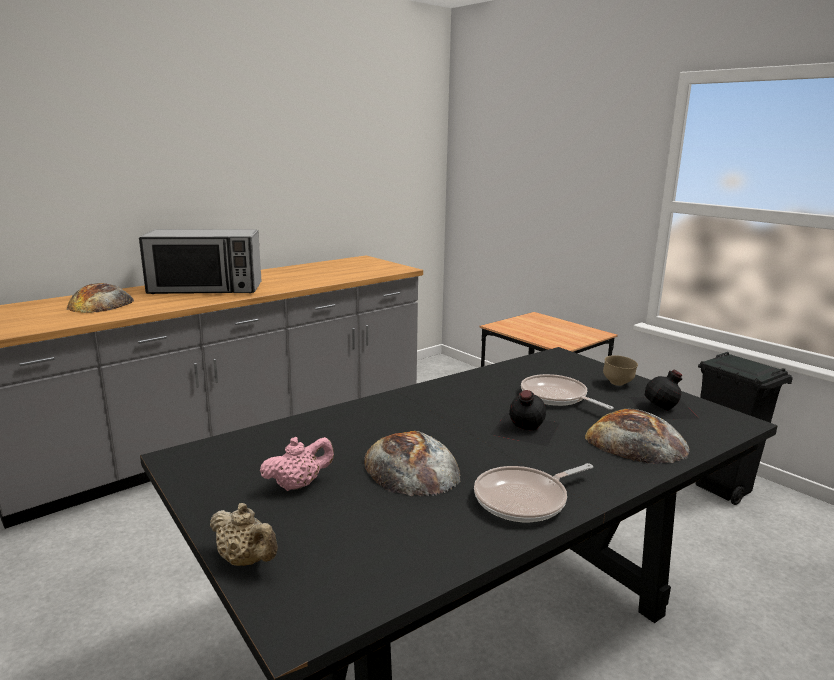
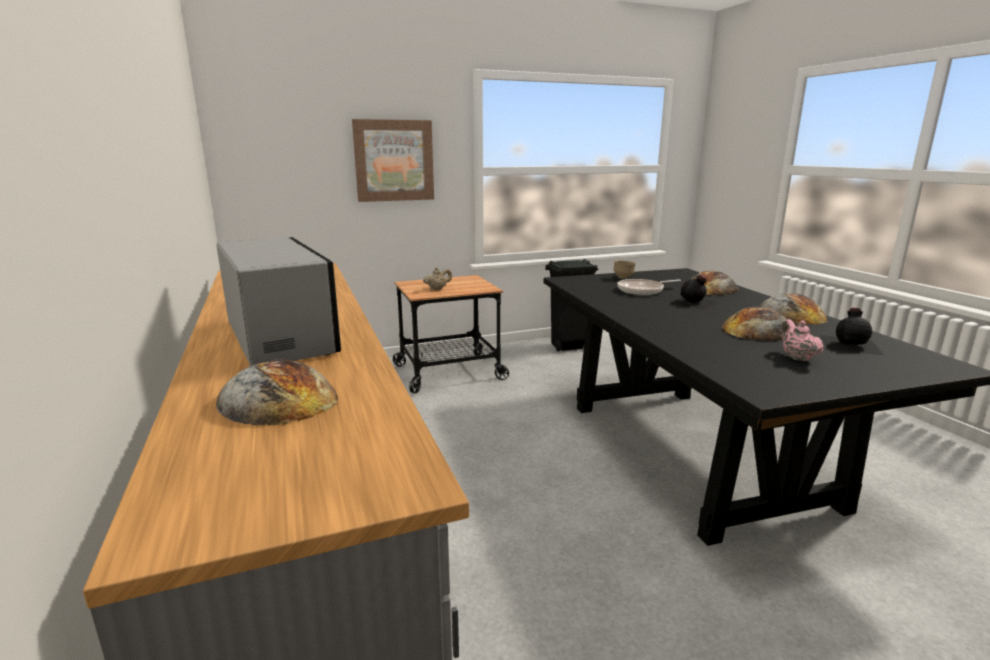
camera: 70 degrees left, 0 degrees up
microwave [139,229,262,294] -> microwave turned 45 degrees counterclockwise [216,237,341,366]
beige teapot [210,503,278,566] -> beige teapot moved to [423,267,452,290]
frying pan [474,463,593,522] -> bread [758,294,828,325]
black bottle [629,370,700,420] -> black bottle moved to [820,308,885,356]
none -> picture [352,119,434,202]

